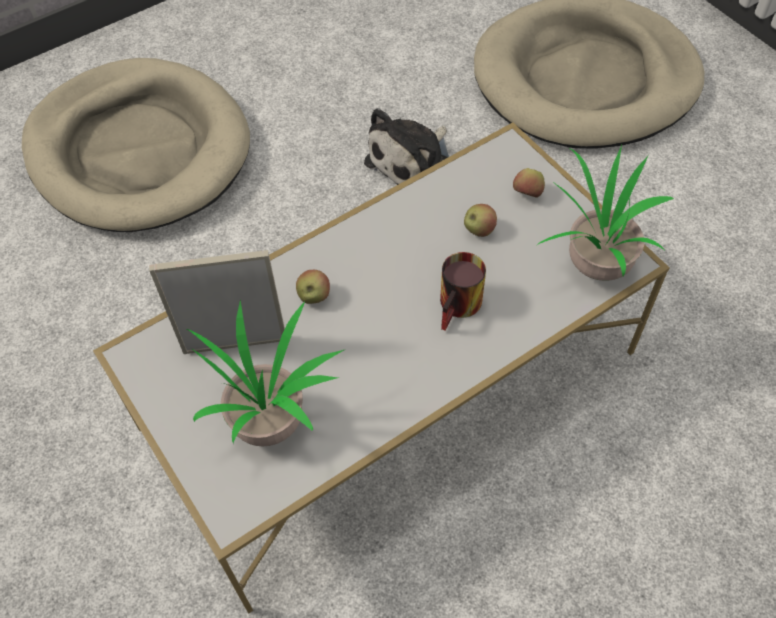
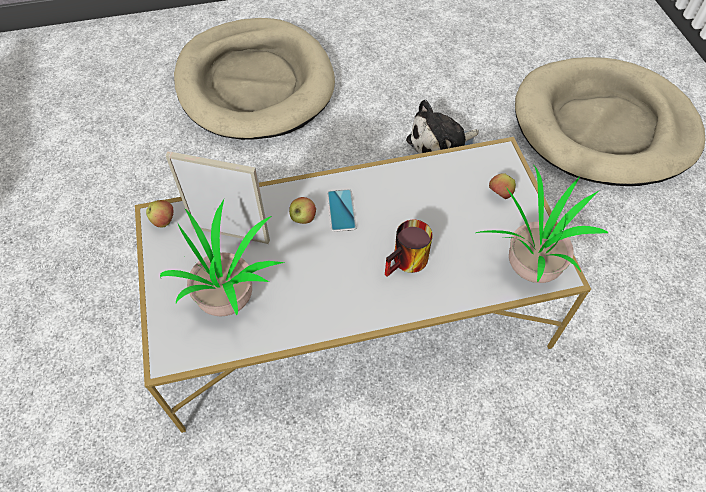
camera: 20 degrees right, 0 degrees up
apple [464,204,497,237] -> apple moved to [146,200,174,227]
none -> phone [327,189,357,232]

